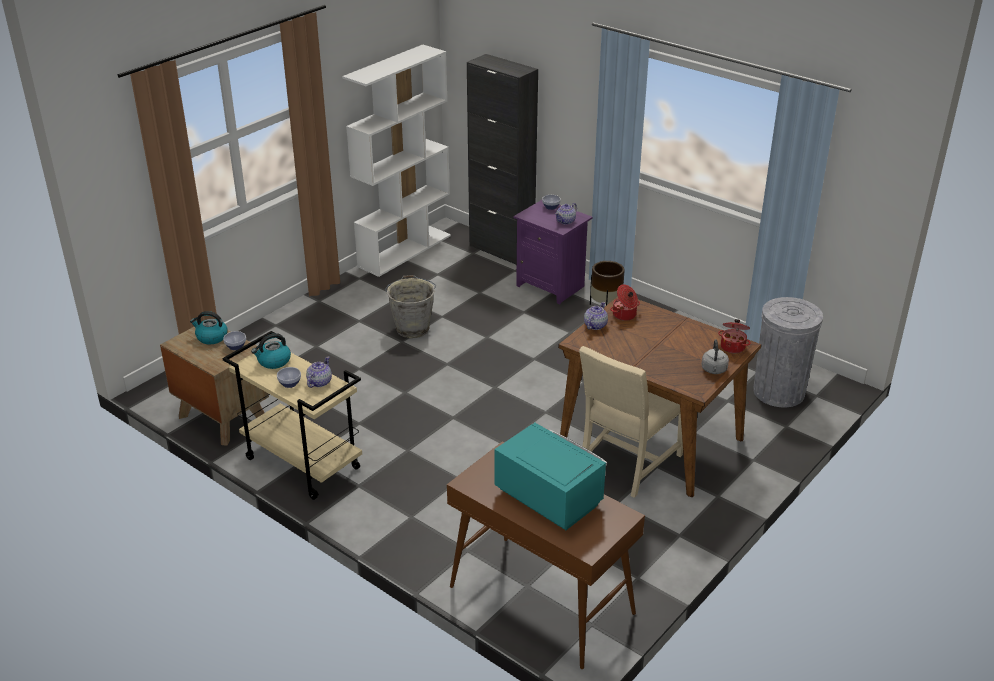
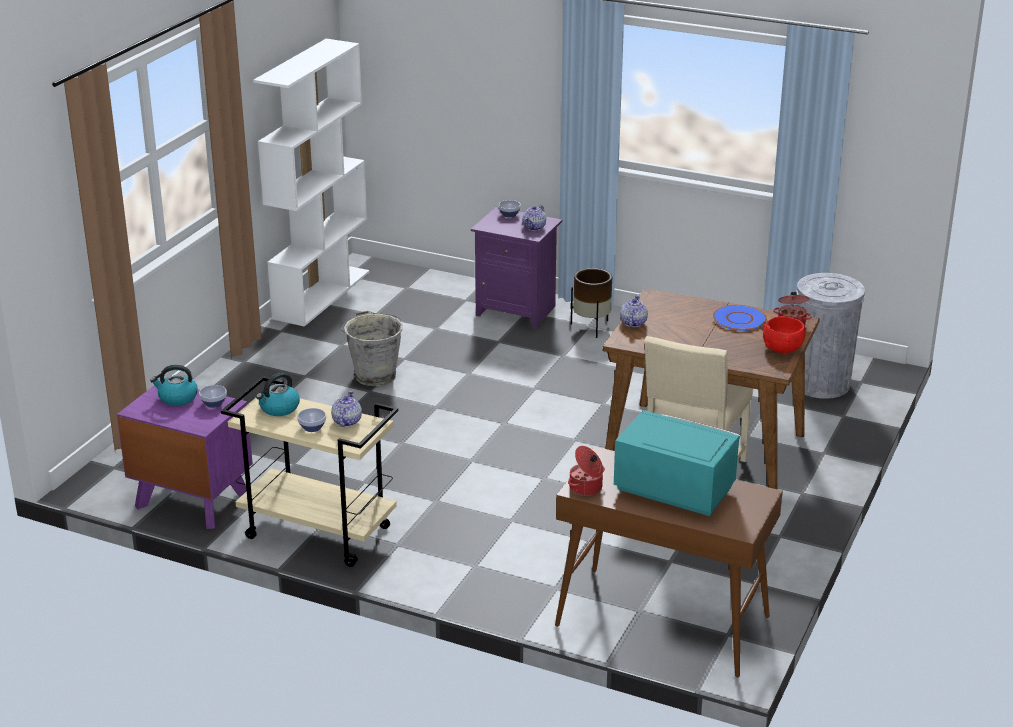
camera: 15 degrees left, 5 degrees down
brown nightstand [160,327,269,446] -> purple nightstand [117,381,253,529]
black cabinet [467,54,538,266] -> none
cooking pot [610,284,640,321] -> cooking pot moved to [568,446,605,496]
grey kettle [701,339,729,374] -> red bowl [763,316,806,353]
none -> blue plate [713,305,767,331]

